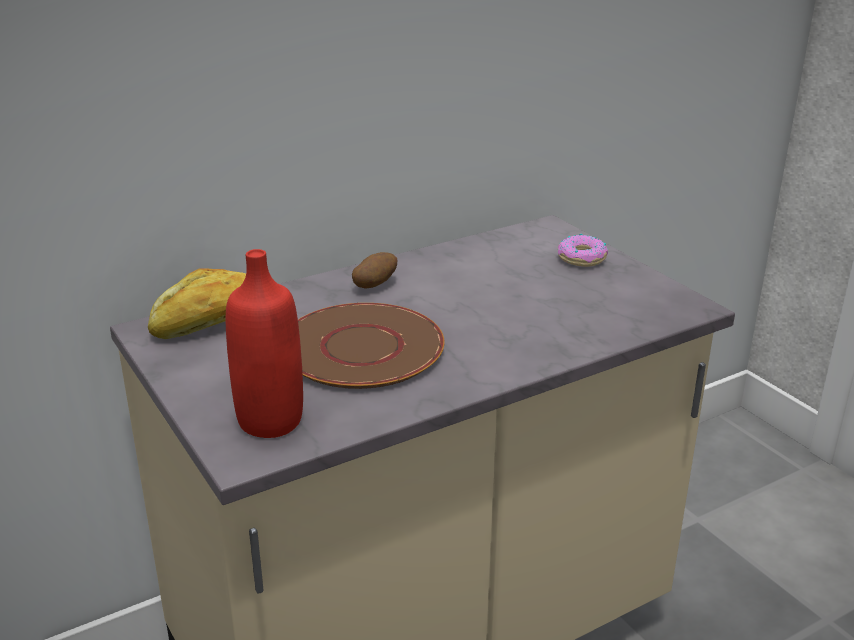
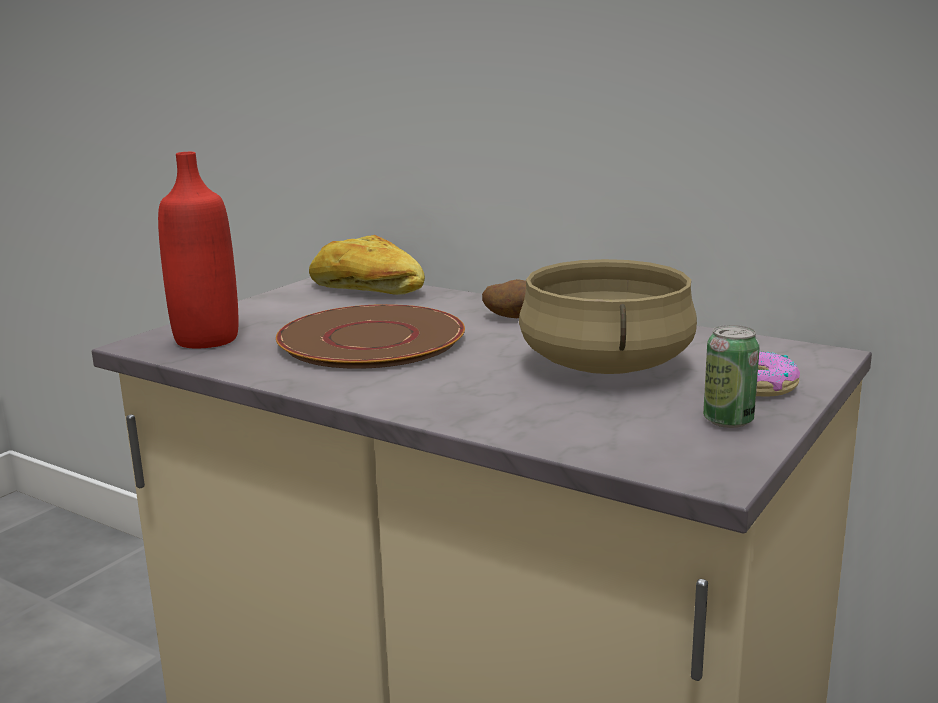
camera: 65 degrees right, 10 degrees down
none -> beige cooking pot [519,259,697,374]
none -> can [703,325,760,428]

